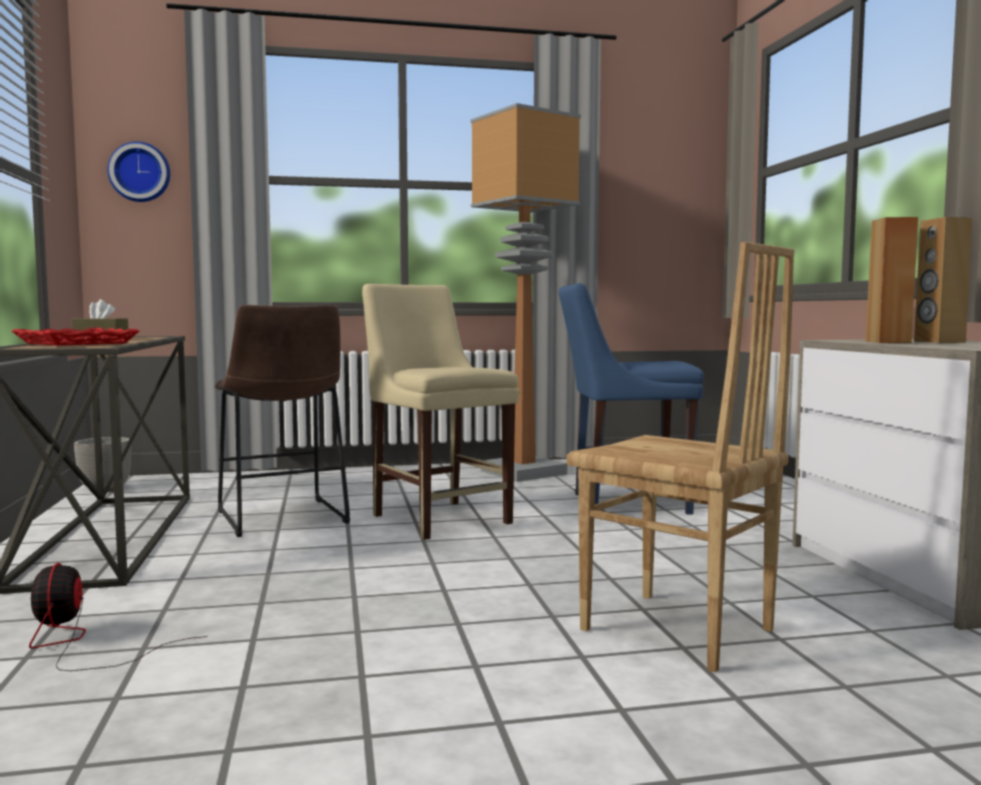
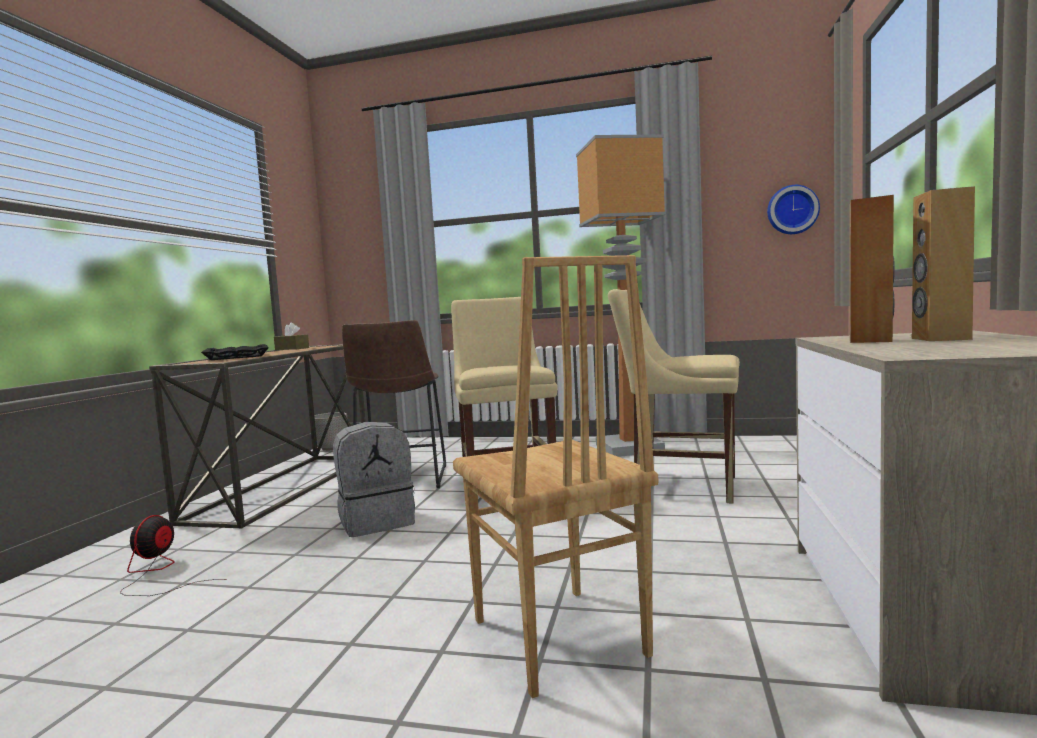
camera: 25 degrees right, 0 degrees up
red tray [12,328,139,346] -> black tray [201,344,269,360]
wall clock [108,142,170,202] -> wall clock moved to [767,185,820,234]
blue chair [559,283,704,515] -> beige chair [608,289,740,504]
none -> grey backpack [333,422,415,537]

